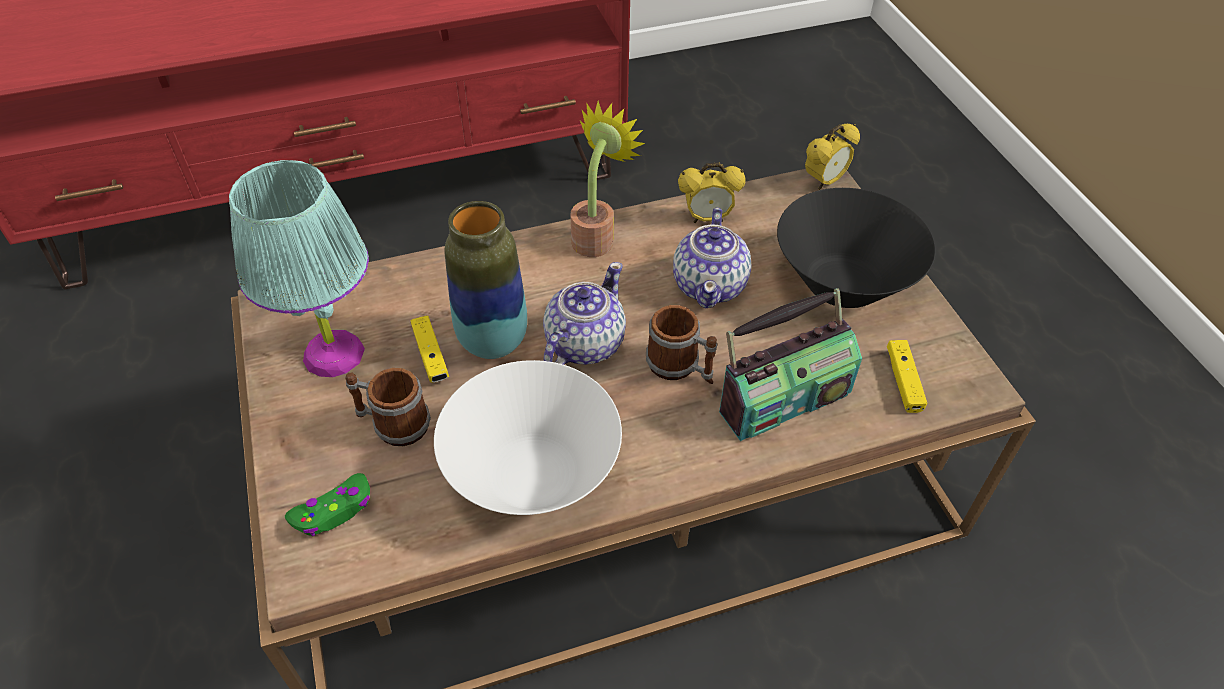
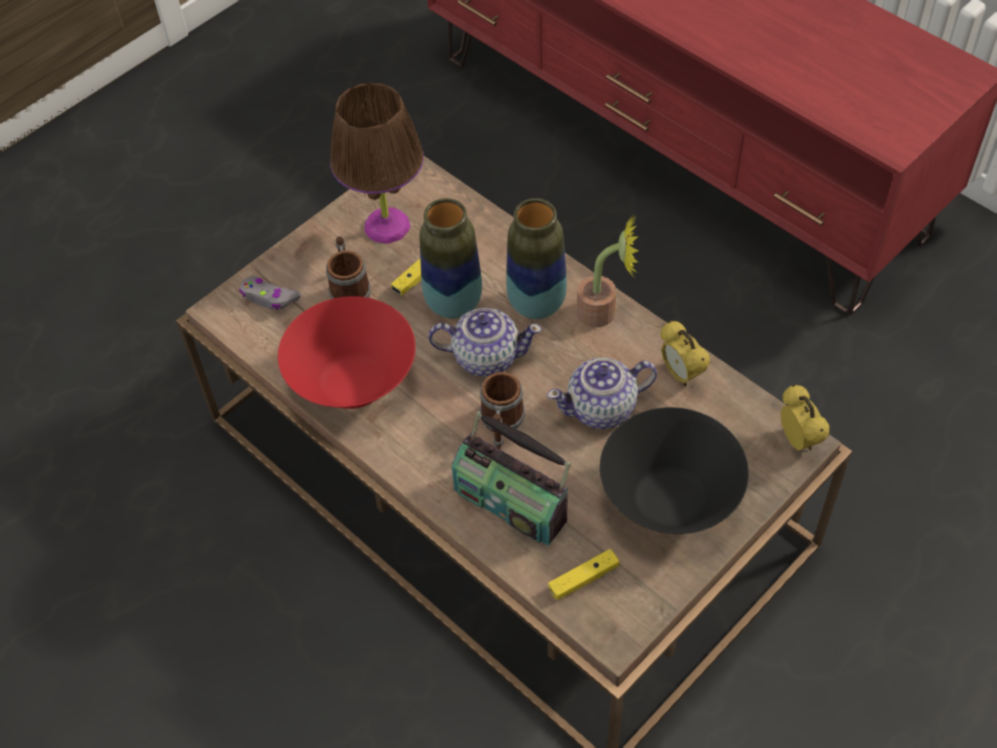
camera: 65 degrees right, 5 degrees up
turquoise table lamp [229,160,369,377] -> brown table lamp [330,82,424,244]
green game controller [285,473,370,536] -> grey game controller [239,276,301,310]
white bowl [434,360,622,515] -> red bowl [278,296,416,409]
alarm clock [805,124,860,190] -> alarm clock turned 135 degrees counterclockwise [780,384,829,451]
none -> vase [506,198,567,319]

